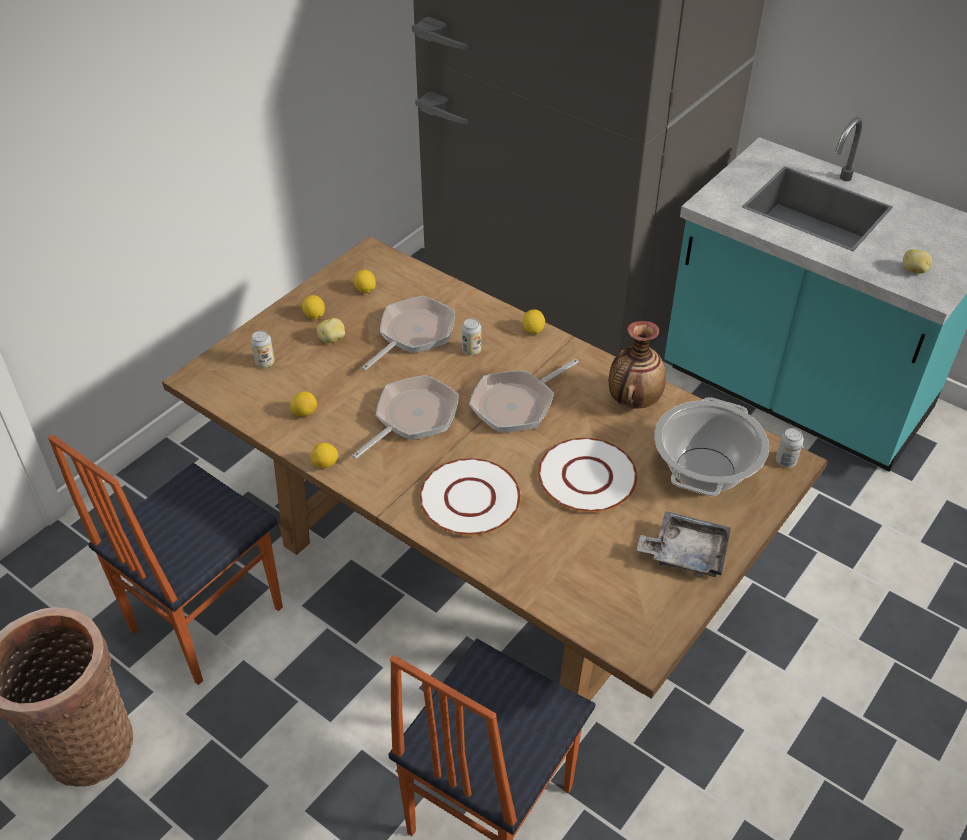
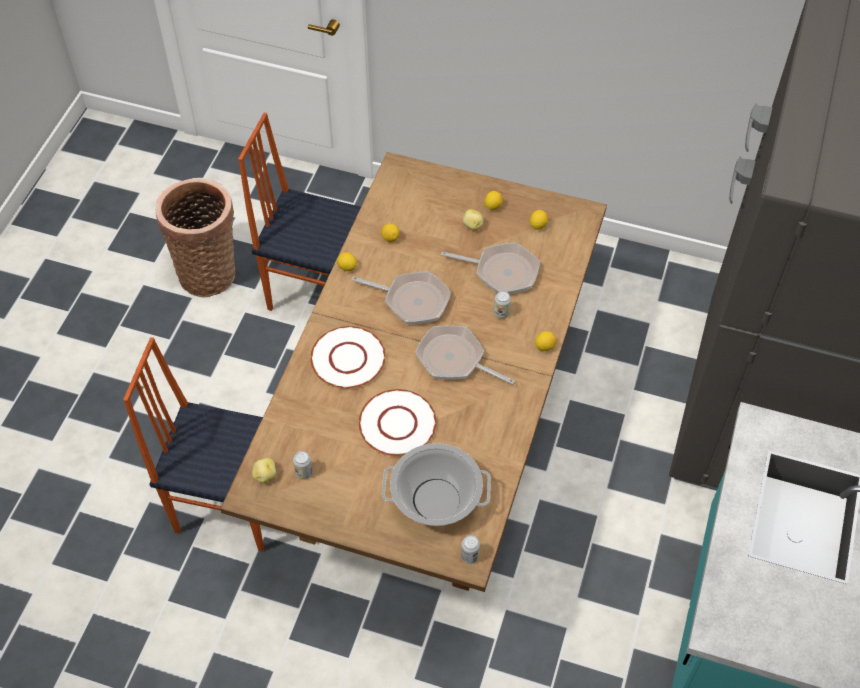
camera: 70 degrees right, 10 degrees up
can [251,331,275,368] -> can moved to [293,451,313,479]
vase [609,321,666,409] -> none
grey tray [636,511,731,577] -> none
potato [903,249,932,274] -> potato moved to [252,458,277,483]

